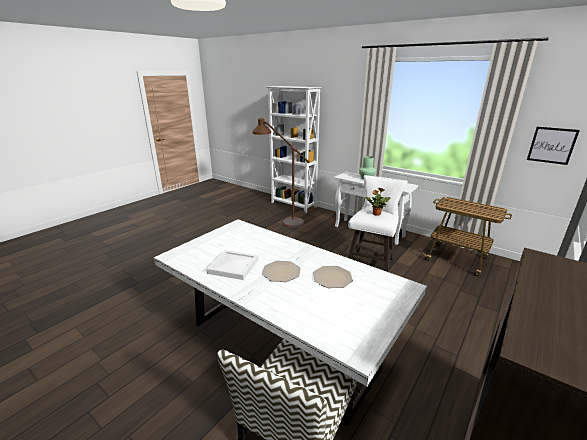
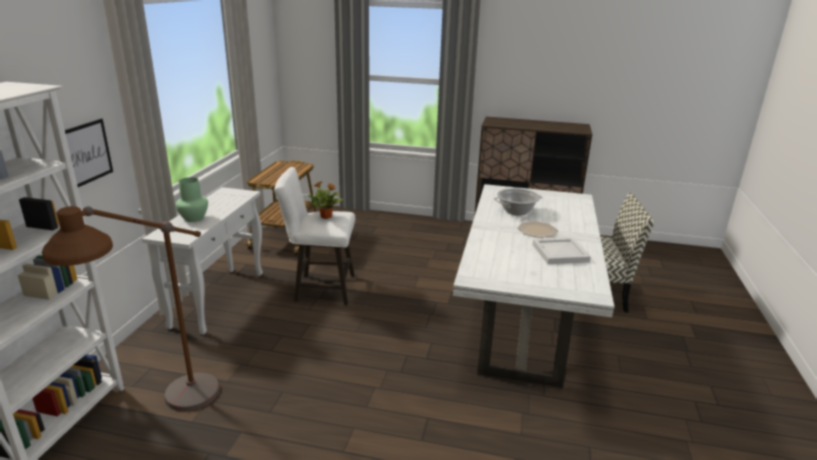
camera: 115 degrees left, 0 degrees up
plate [313,266,353,288] -> cooking pot [494,188,543,216]
picture [527,127,580,165] -> picture moved to [65,119,113,187]

